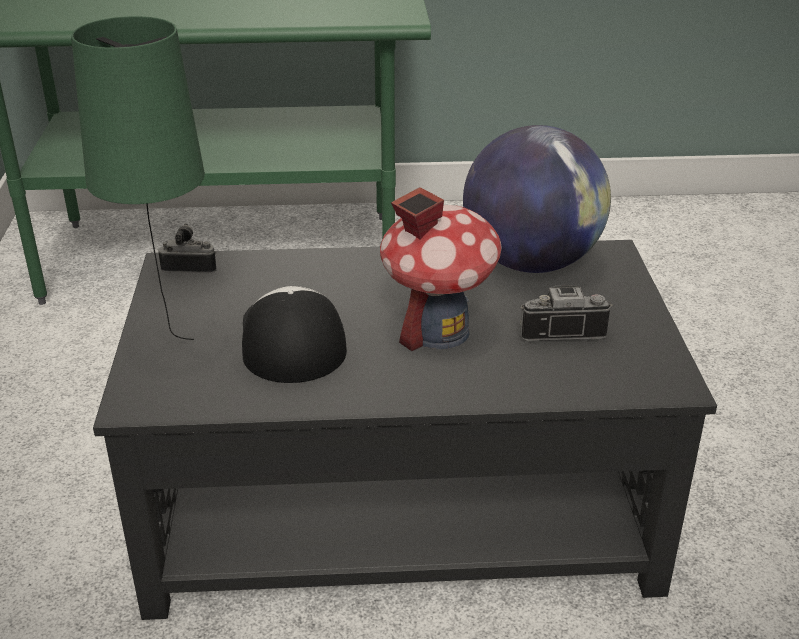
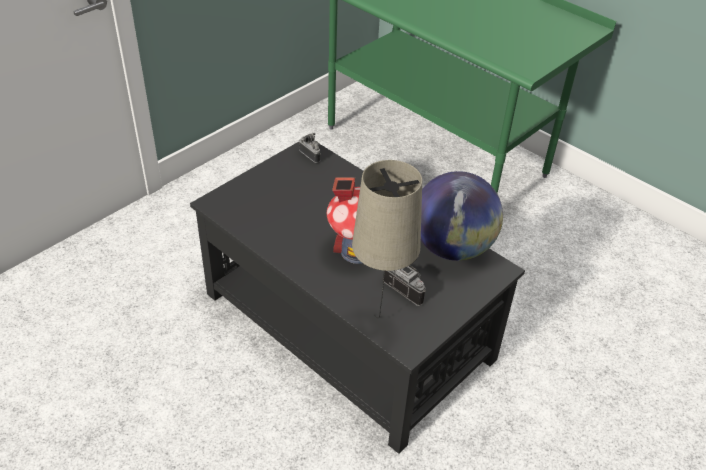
camera: 45 degrees right, 10 degrees up
green table lamp [71,16,205,340] -> none
cap [242,286,347,383] -> none
none -> beige table lamp [352,160,422,318]

